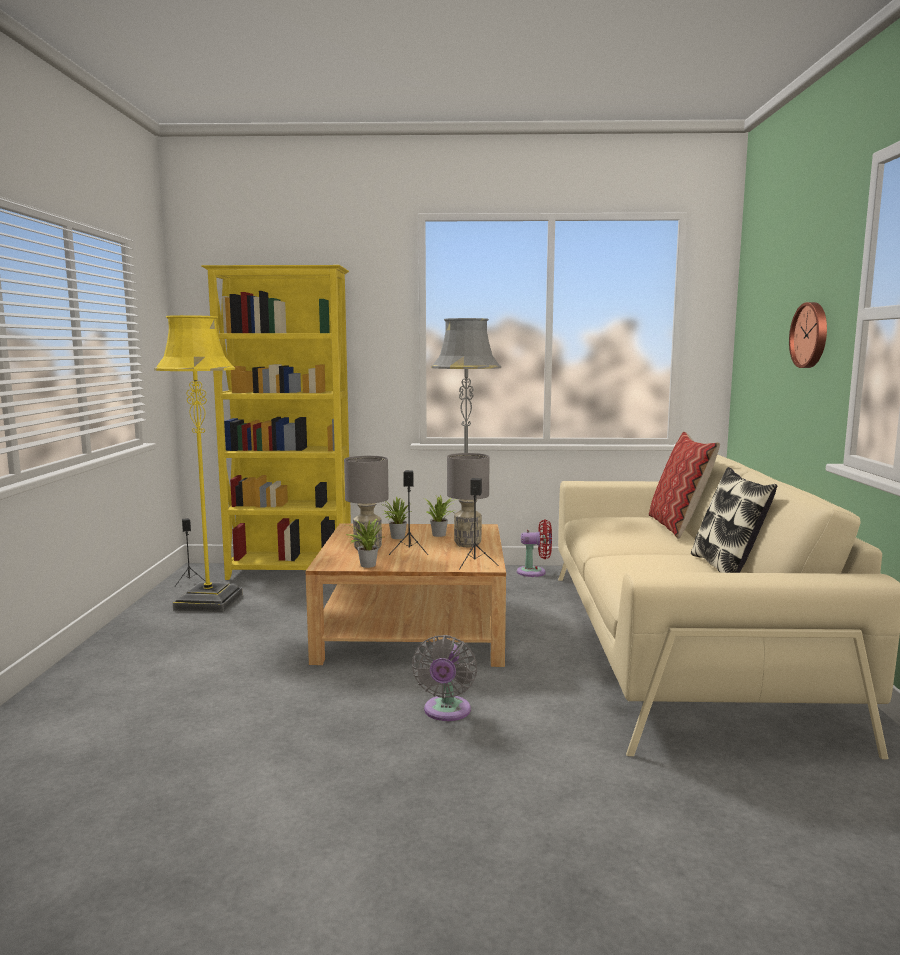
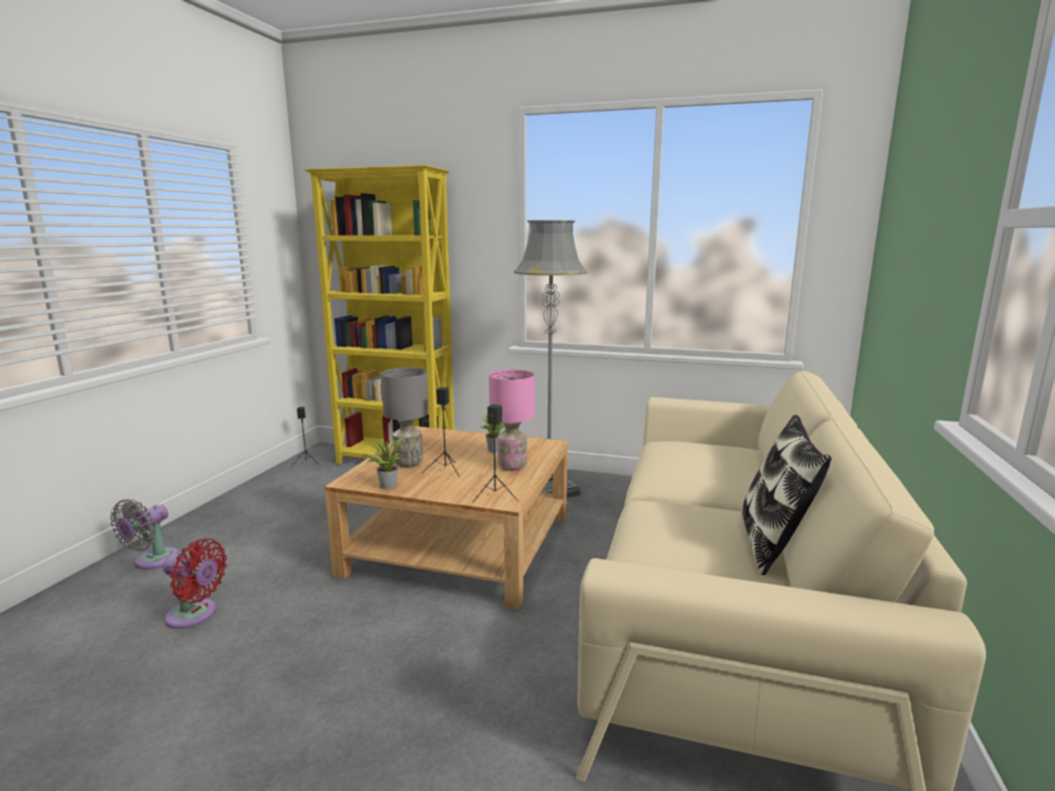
camera: 15 degrees right, 5 degrees up
yellow floor lamp [154,315,243,612] -> none
potted plant [383,497,413,539] -> none
grey fan [412,635,477,721] -> grey fan moved to [110,499,179,570]
grey table lamp [447,453,490,547] -> pink table lamp [489,369,535,471]
red fan [517,519,552,577] -> red fan moved to [163,538,227,629]
pillow [649,432,720,539] -> none
wall clock [789,302,827,368] -> none

